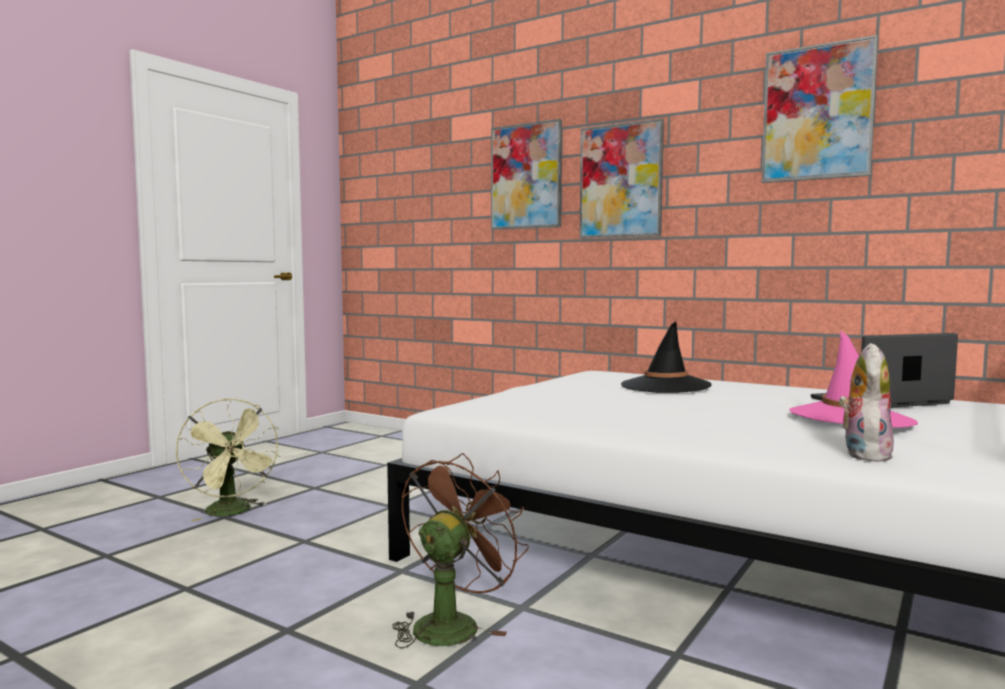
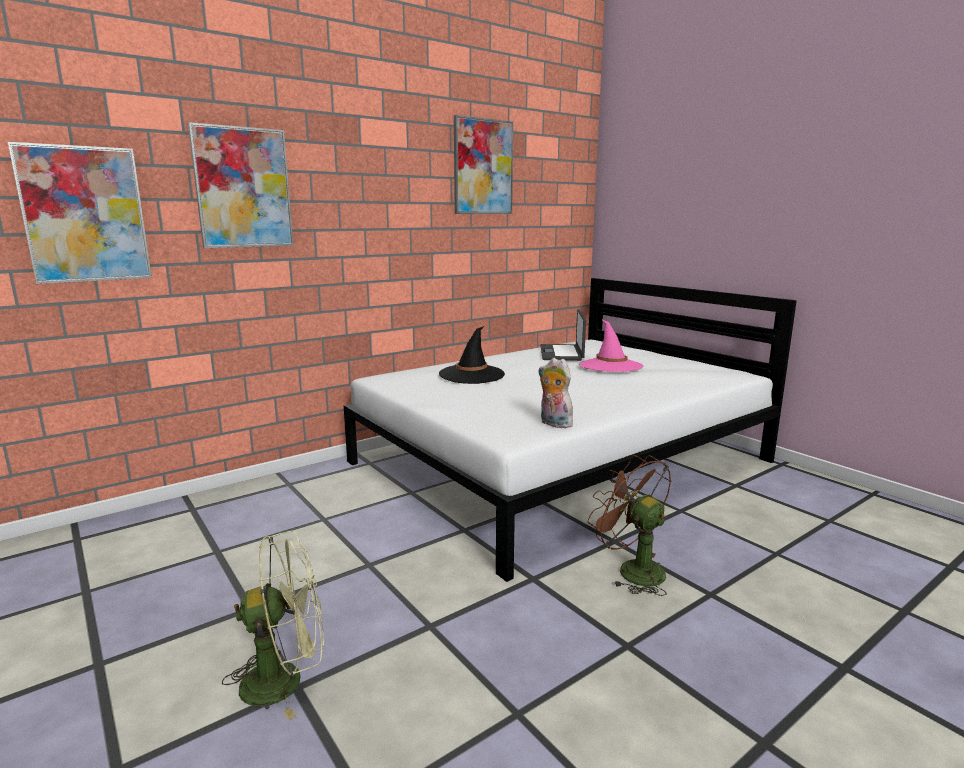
camera: 70 degrees left, 10 degrees up
picture [580,118,664,239] -> picture moved to [8,142,152,284]
plush toy [839,343,894,462] -> plush toy moved to [538,358,573,428]

